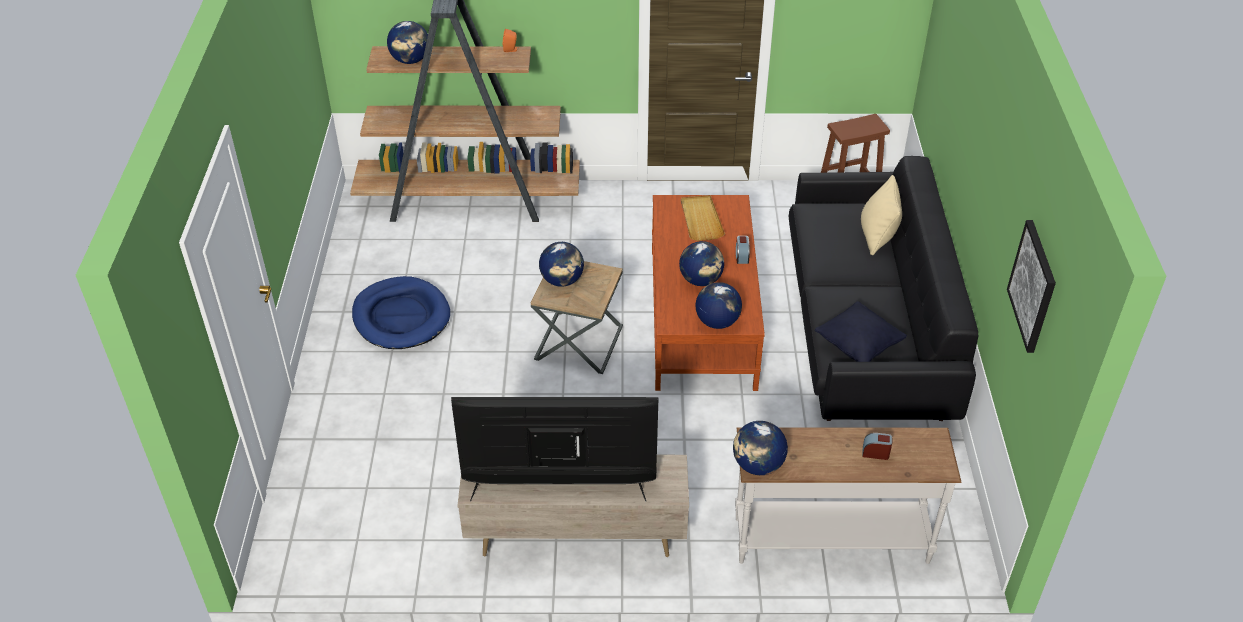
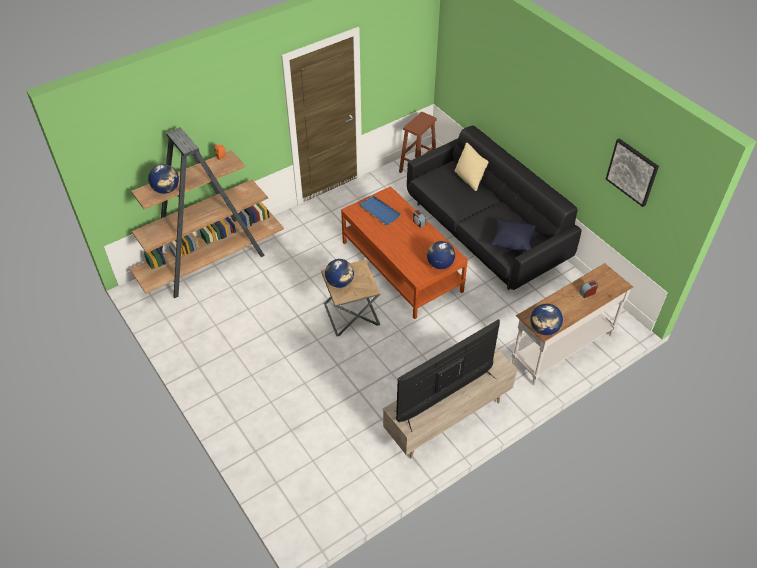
camera: 35 degrees left, 5 degrees up
blue dog bed [352,276,450,349] -> none
globe [679,241,724,286] -> none
beige tray [681,195,725,241] -> blue tray [359,196,401,225]

